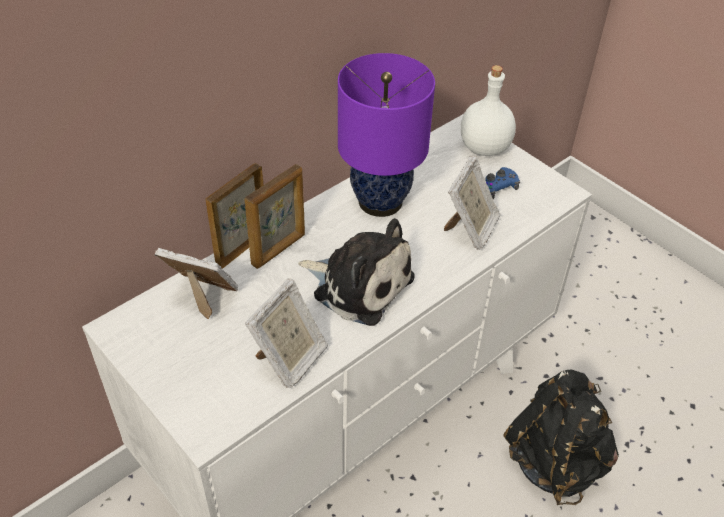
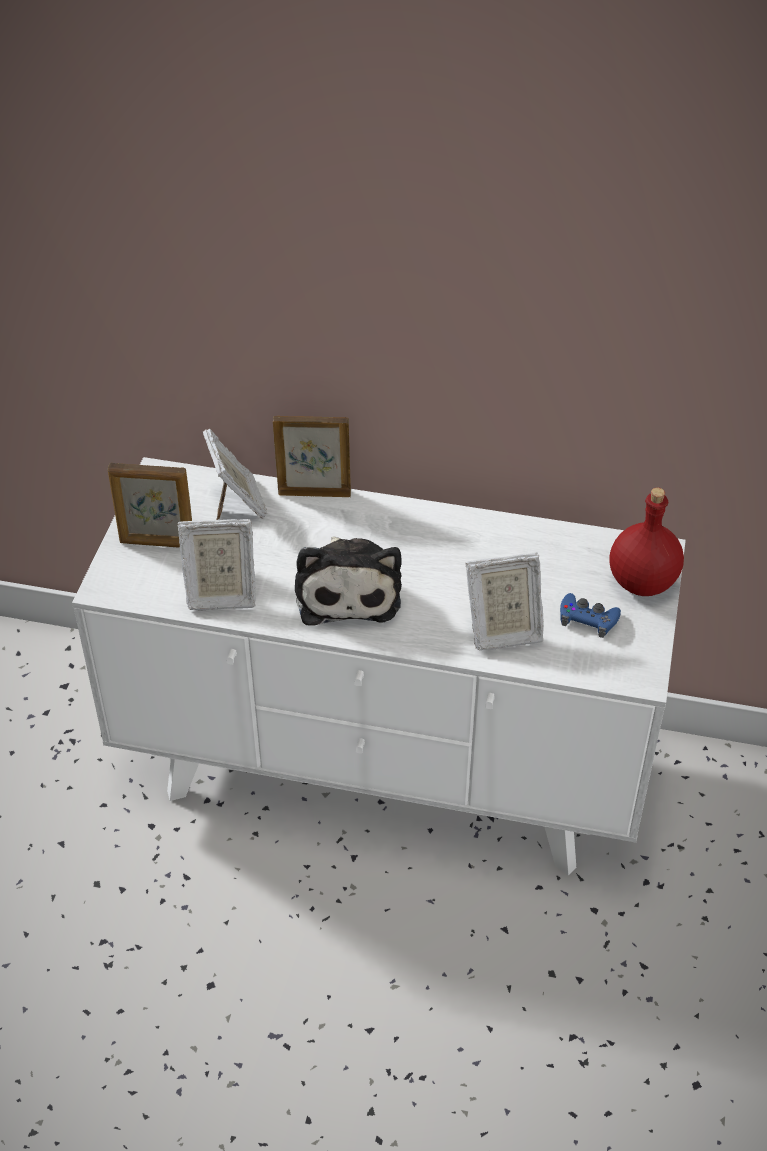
camera: 55 degrees right, 0 degrees up
picture frame [244,164,305,269] -> picture frame moved to [108,463,192,548]
purple table lamp [338,53,435,217] -> none
white bottle [461,65,516,156] -> red bottle [609,488,684,596]
black backpack [503,370,619,505] -> none

